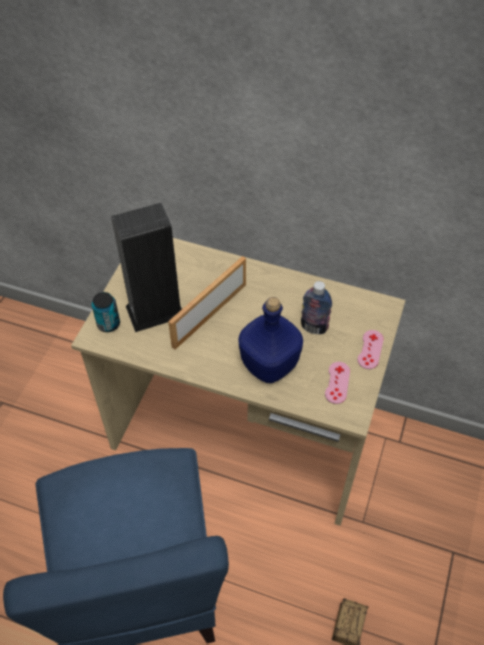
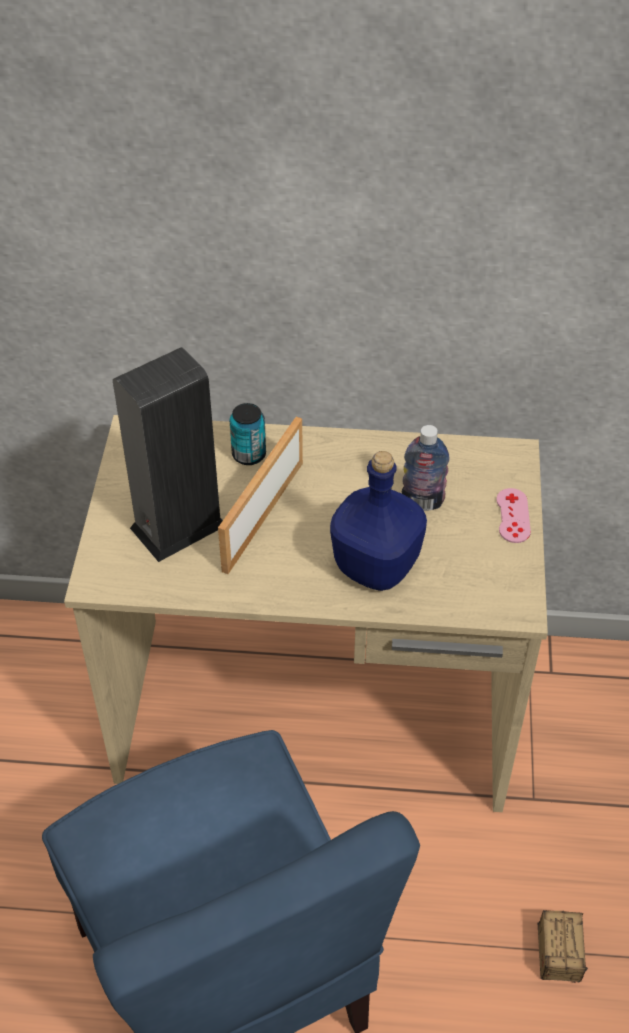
camera: 15 degrees left, 5 degrees down
can [92,292,120,332] -> can moved to [229,403,266,465]
pink game controller [325,362,350,404] -> none

